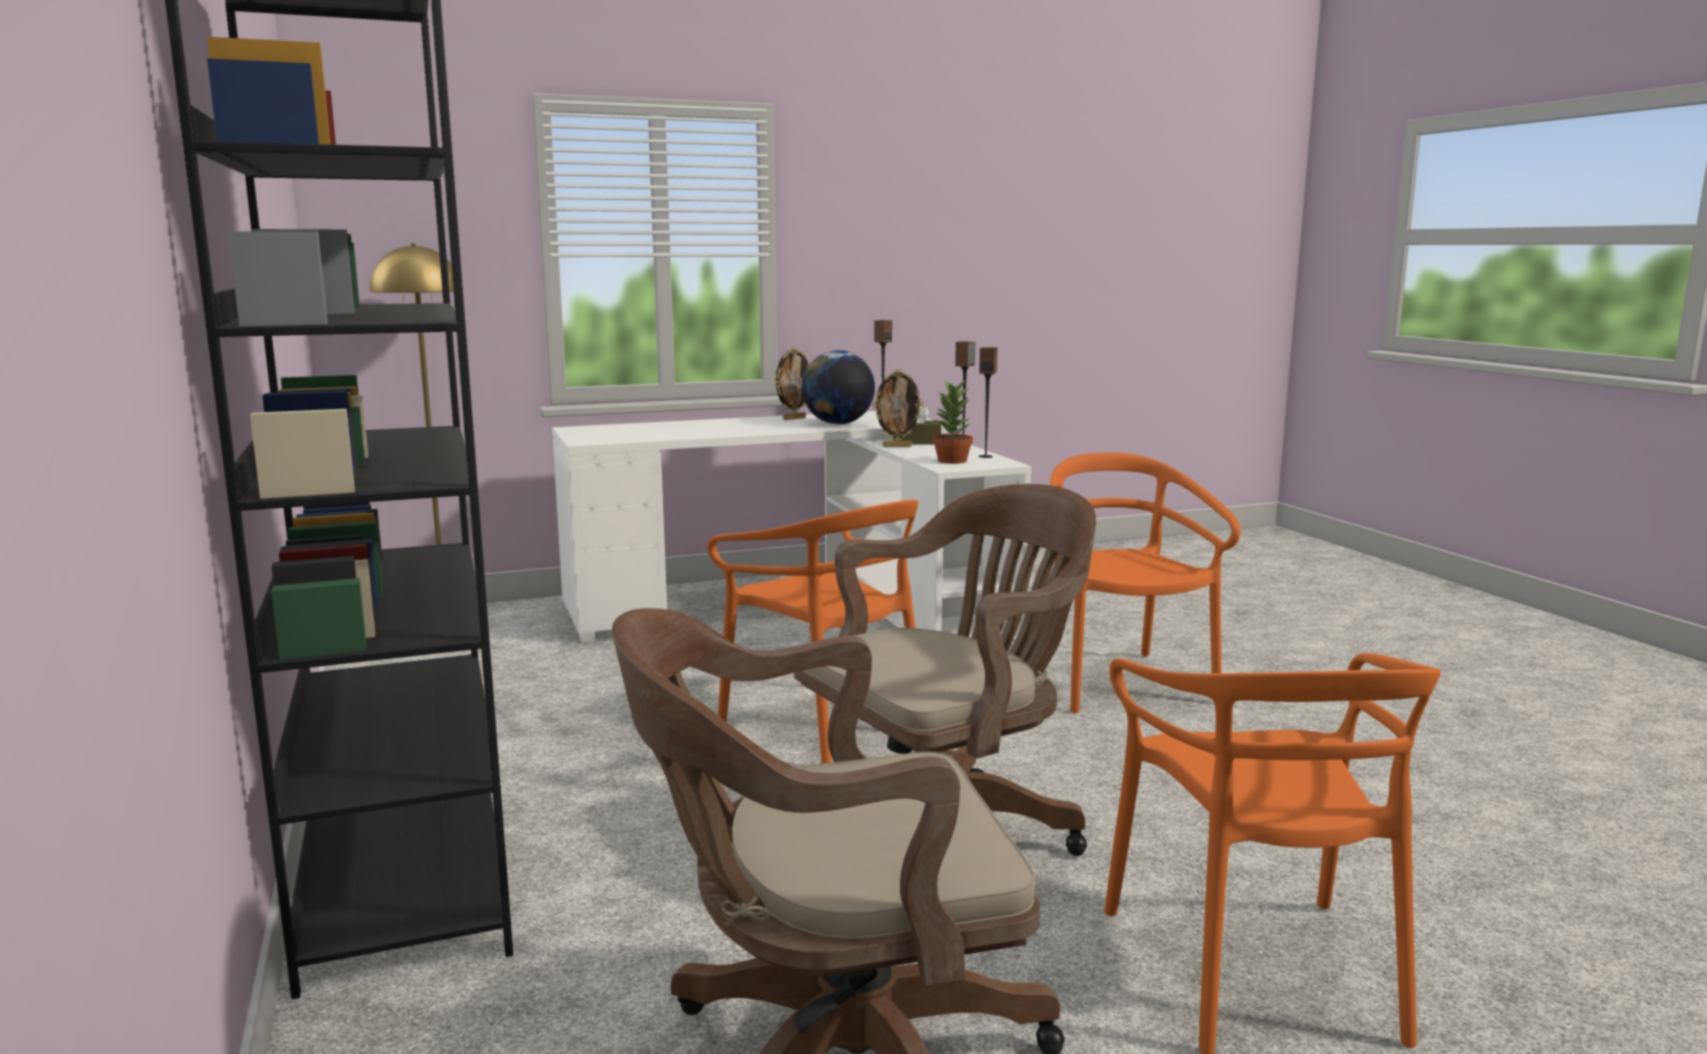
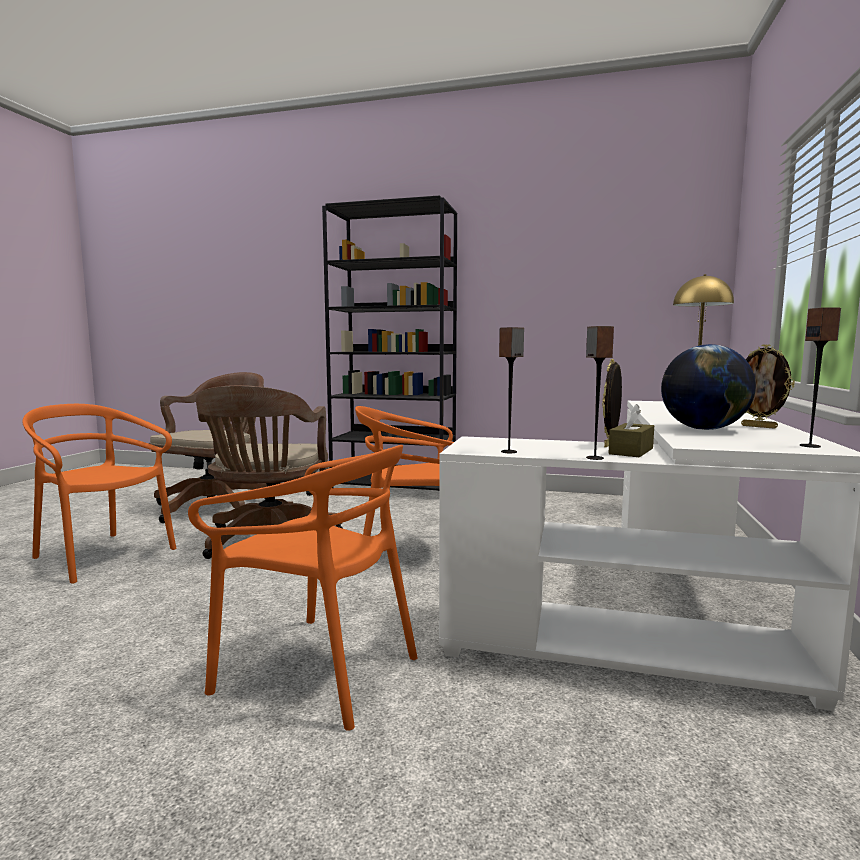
camera: 125 degrees right, 5 degrees down
picture frame [774,347,809,420] -> picture frame turned 45 degrees counterclockwise [741,344,795,429]
potted plant [933,380,973,464] -> none

